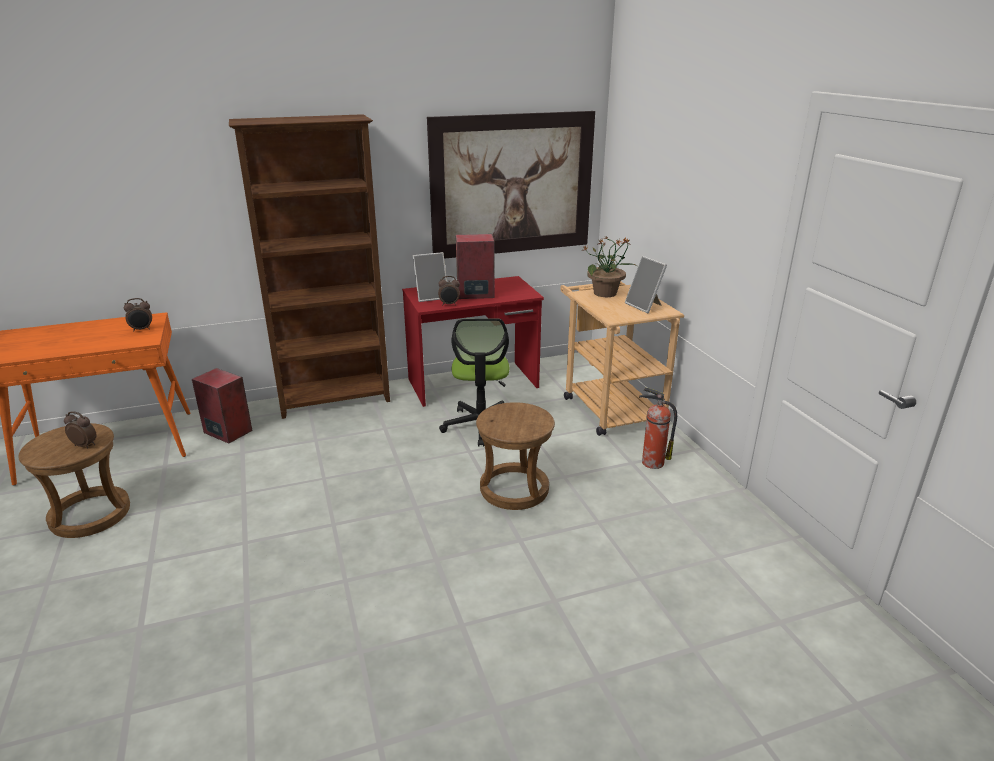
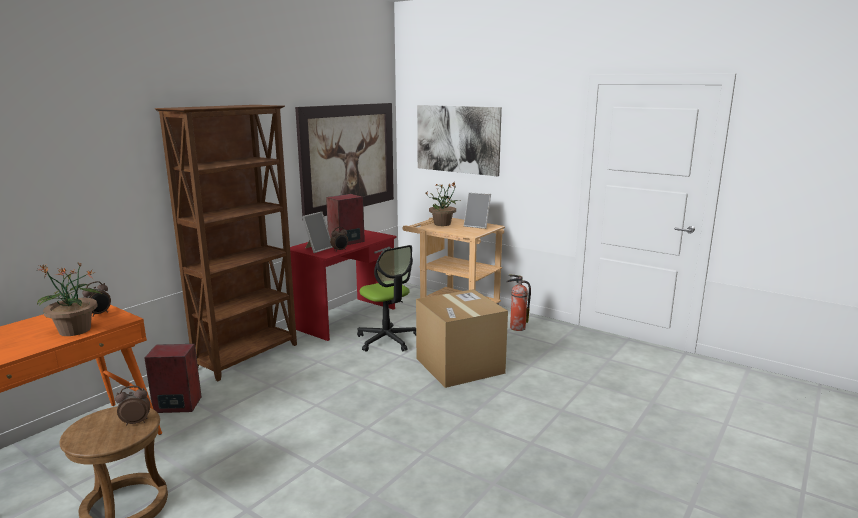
camera: 35 degrees left, 10 degrees down
brown stool [476,402,555,510] -> cardboard box [416,289,508,388]
none -> potted plant [37,263,102,336]
none -> picture [417,105,502,176]

